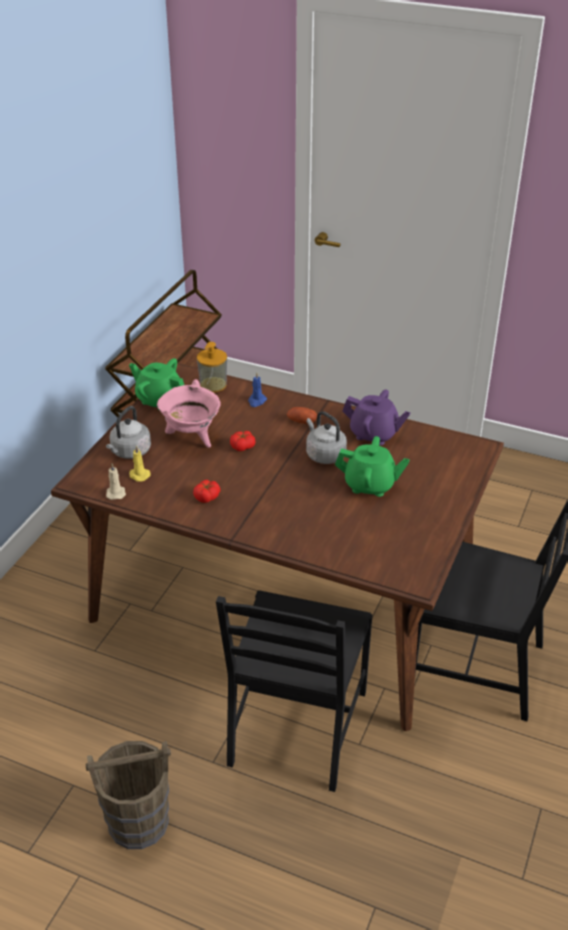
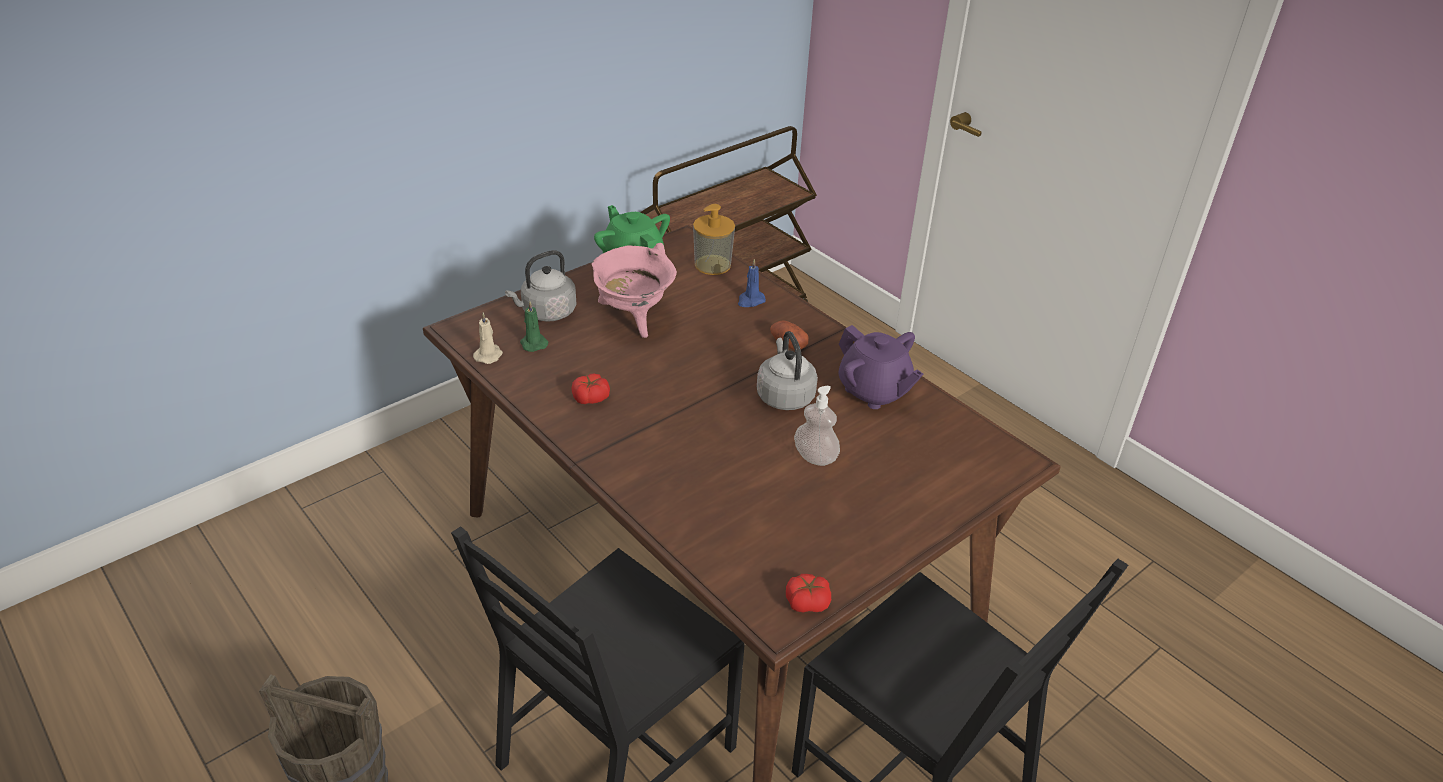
camera: 25 degrees right, 0 degrees up
yellow candle [129,446,151,482] -> green candle [520,302,549,352]
tomato [230,431,255,451] -> tomato moved to [786,574,831,612]
green teapot [335,436,410,497] -> soap dispenser [794,386,840,466]

